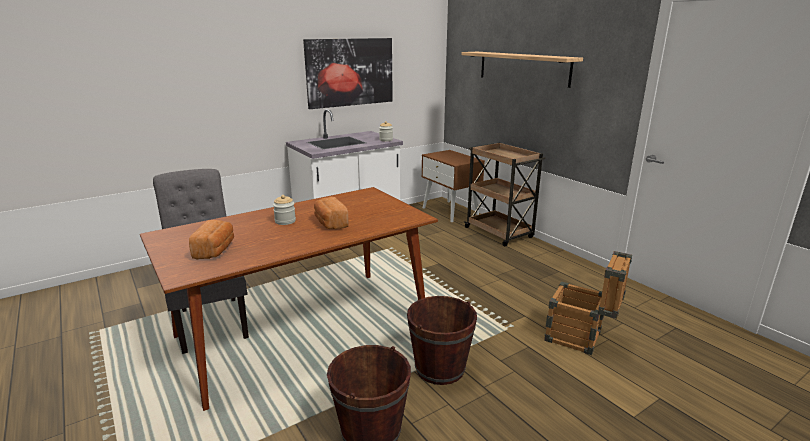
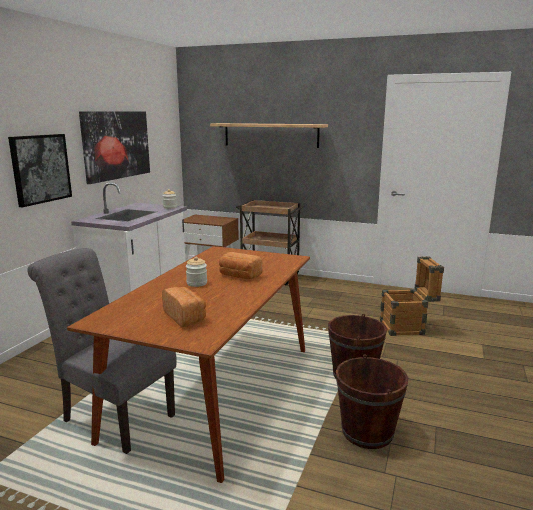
camera: 35 degrees left, 5 degrees down
none -> picture [8,134,72,207]

